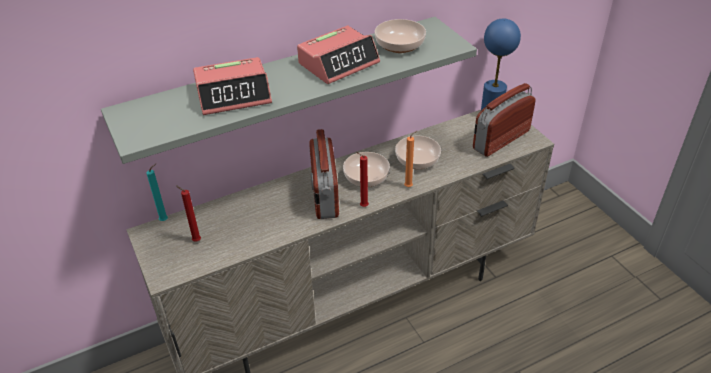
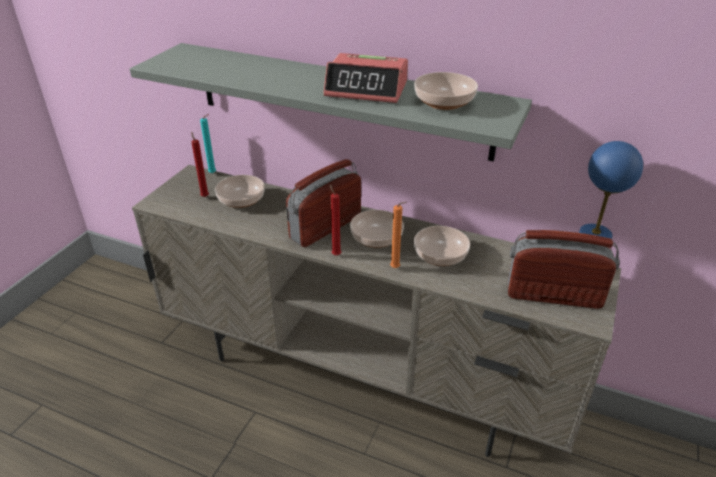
camera: 50 degrees right, 5 degrees down
alarm clock [193,57,272,115] -> none
none -> bowl [215,175,265,208]

